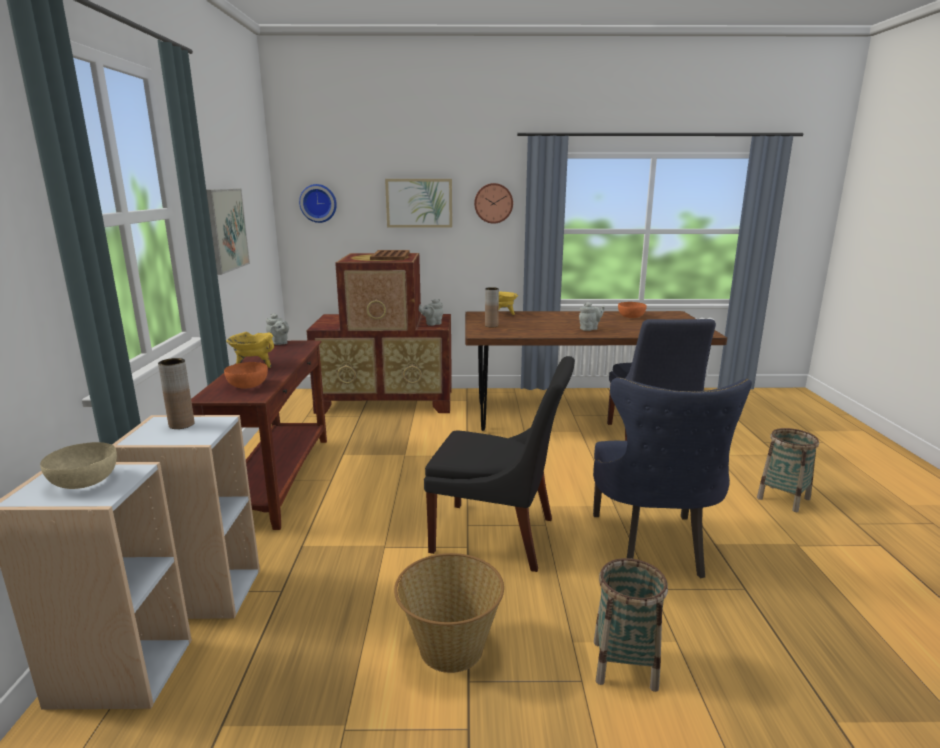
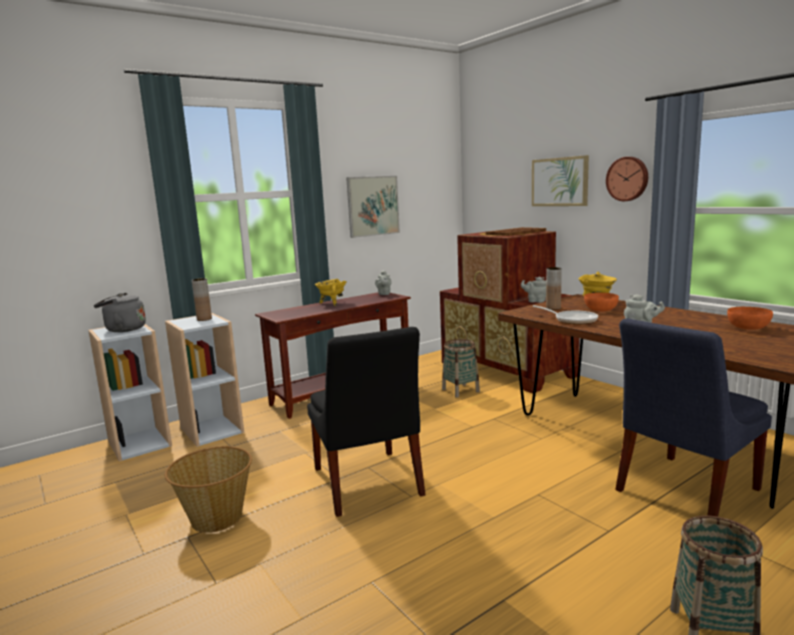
camera: 55 degrees right, 5 degrees down
beige bowl [40,442,117,489] -> grey kettle [94,293,146,332]
orange bowl [224,362,268,389] -> orange bowl moved to [584,293,619,312]
wall clock [299,184,337,223] -> none
blue chair [593,377,752,578] -> none
basket [594,558,668,692] -> basket moved to [442,339,480,398]
none -> frying pan [533,305,598,325]

